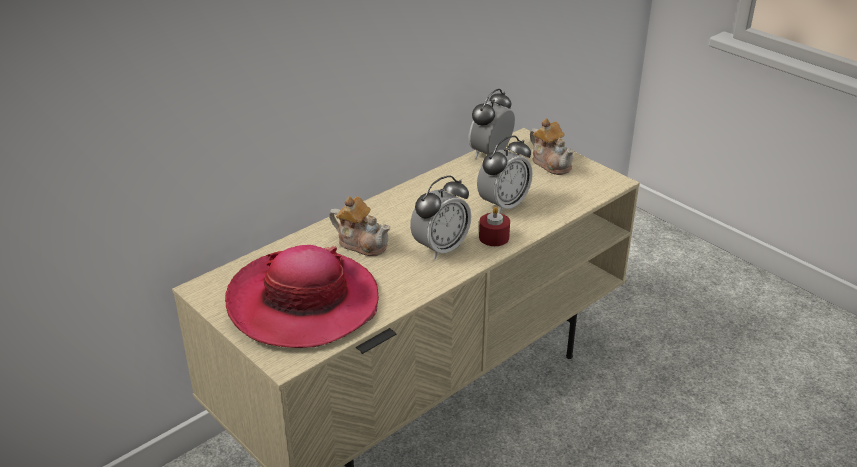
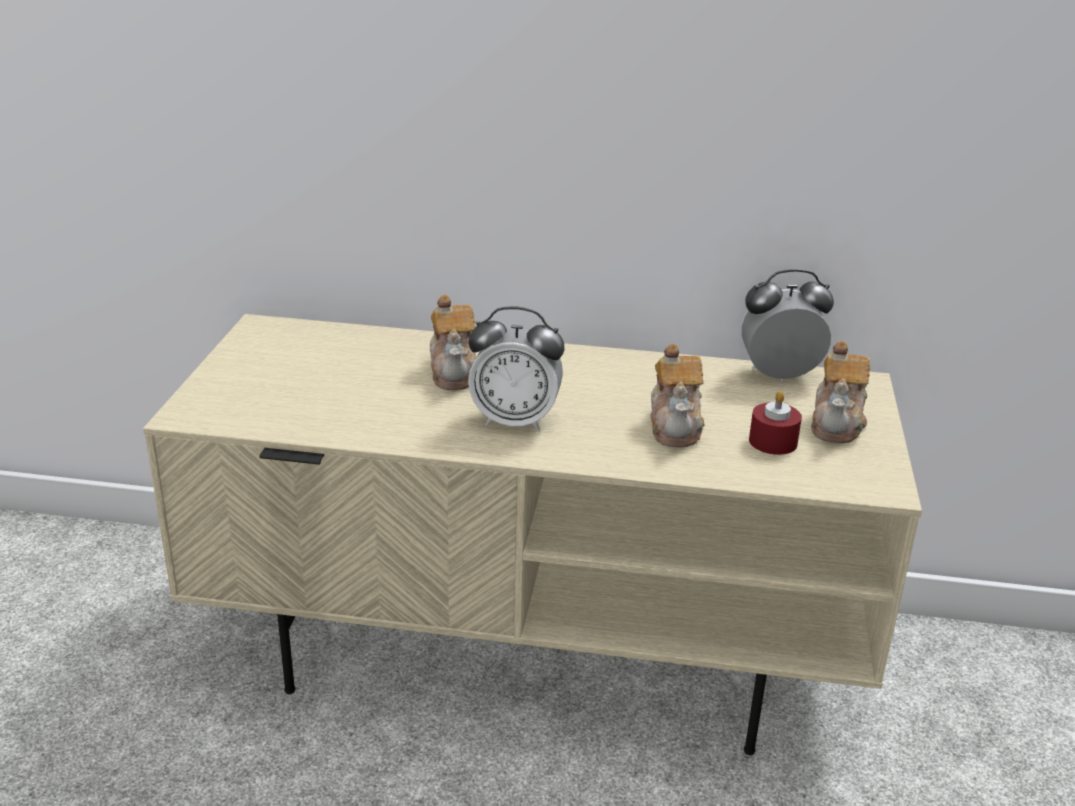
camera: 50 degrees right, 5 degrees down
hat [225,245,379,348] -> none
alarm clock [477,136,533,213] -> teapot [650,344,704,447]
red candle [479,207,510,246] -> red candle moved to [749,391,802,455]

